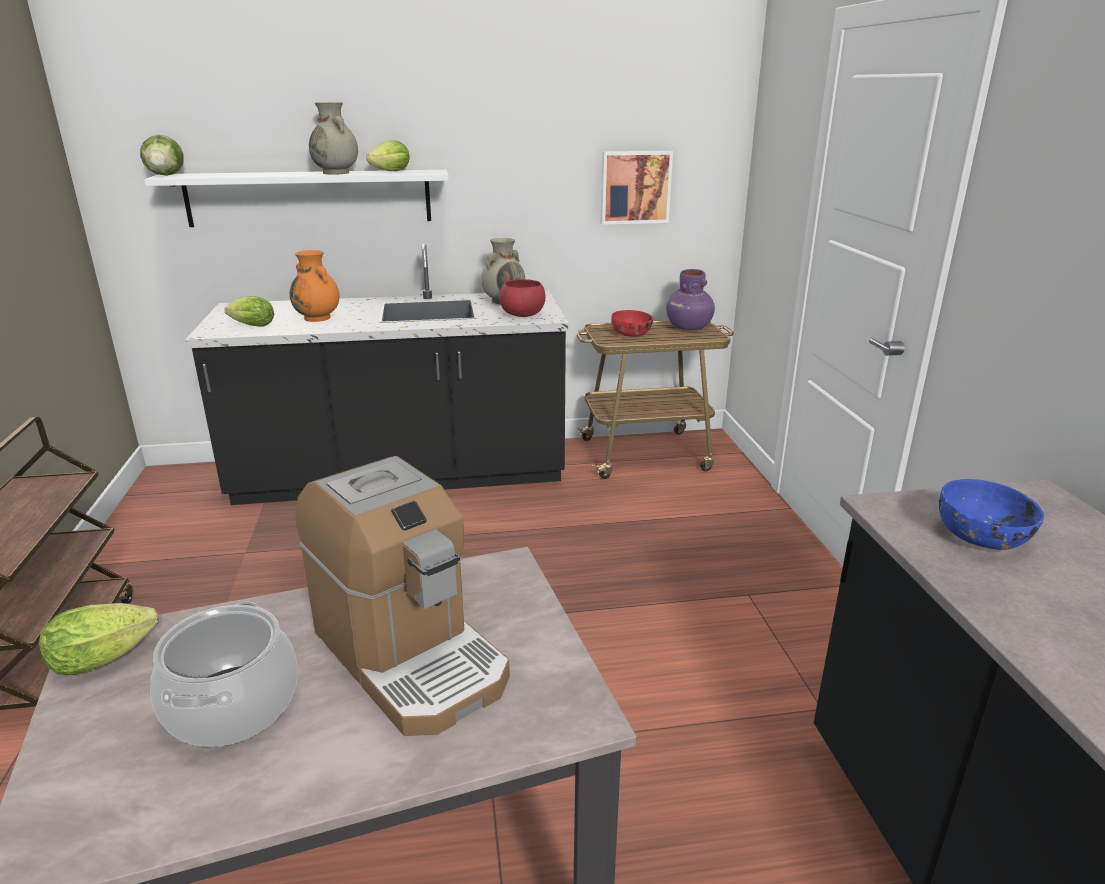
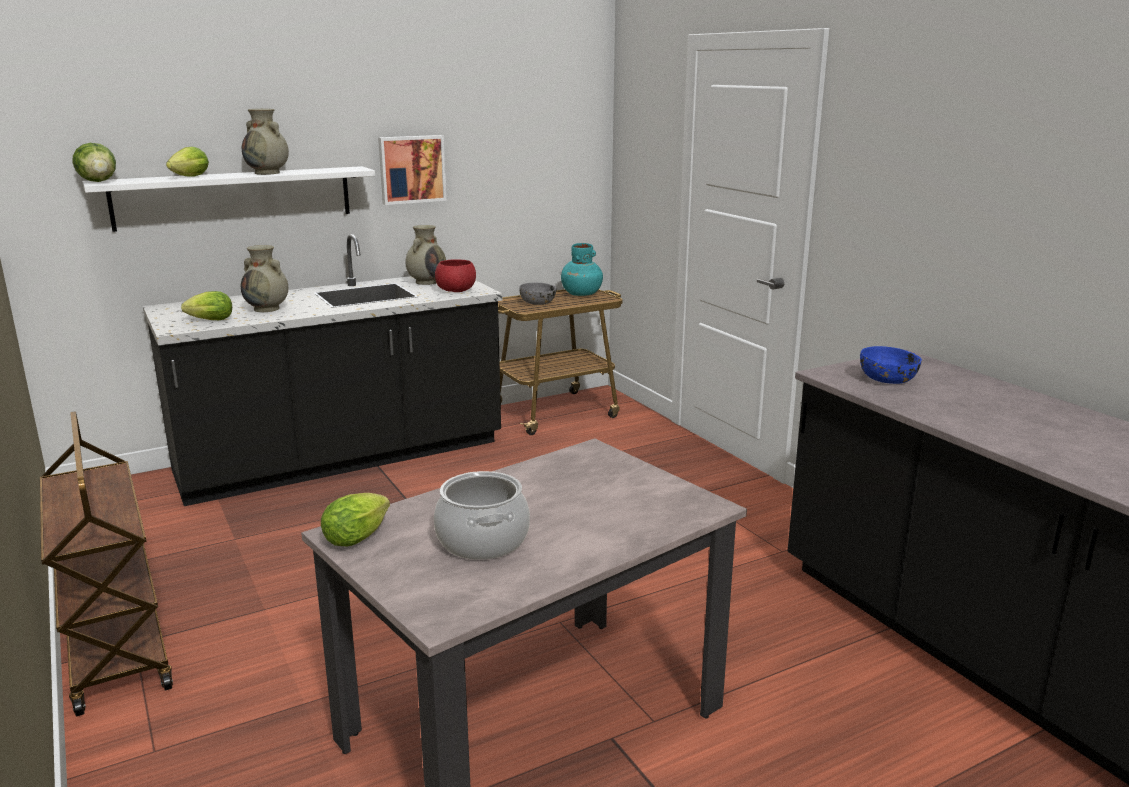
camera: 20 degrees left, 5 degrees down
orange vase [290,250,339,322] -> beige vase [241,245,288,312]
coffee machine [295,456,510,736] -> none
lettuce [366,140,410,171] -> lettuce moved to [166,147,209,176]
picture [601,151,673,225] -> picture moved to [378,135,447,205]
red bowl [611,310,653,337] -> grey bowl [519,283,557,305]
purple vase [666,269,715,330] -> turquoise vase [561,243,603,296]

